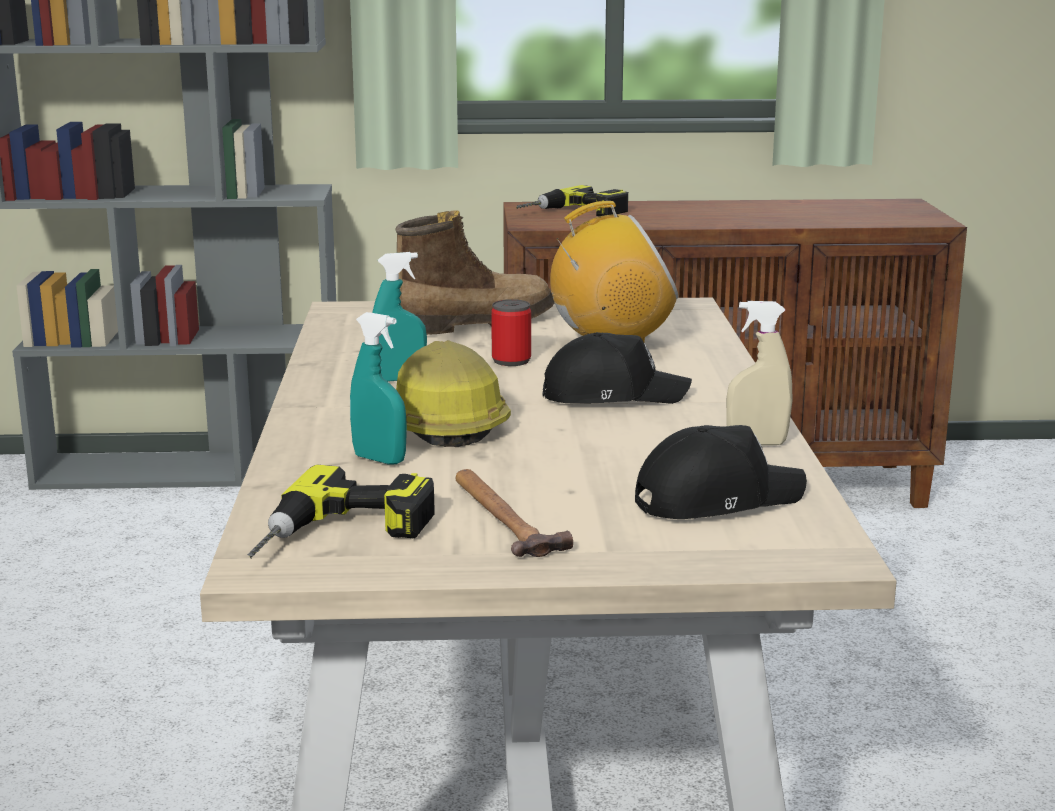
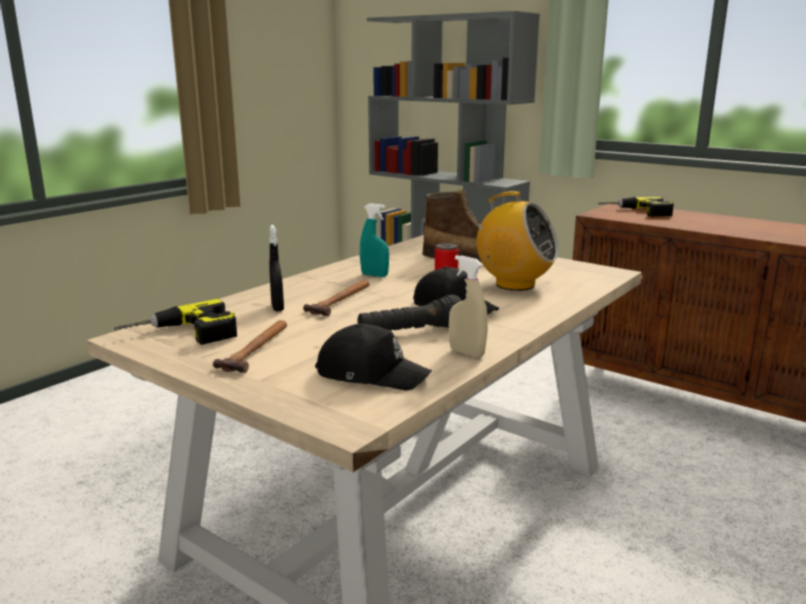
camera: 40 degrees right, 0 degrees up
turquoise spray bottle [350,312,407,464] -> black spray bottle [269,225,284,311]
hard hat [396,340,511,447] -> hammer [303,280,370,316]
none -> black flashlight [358,295,462,330]

